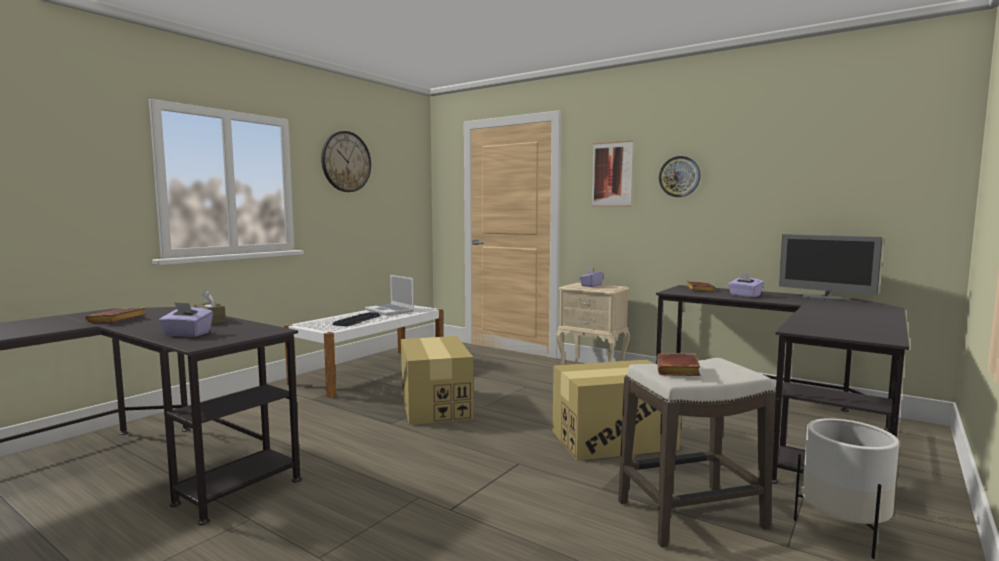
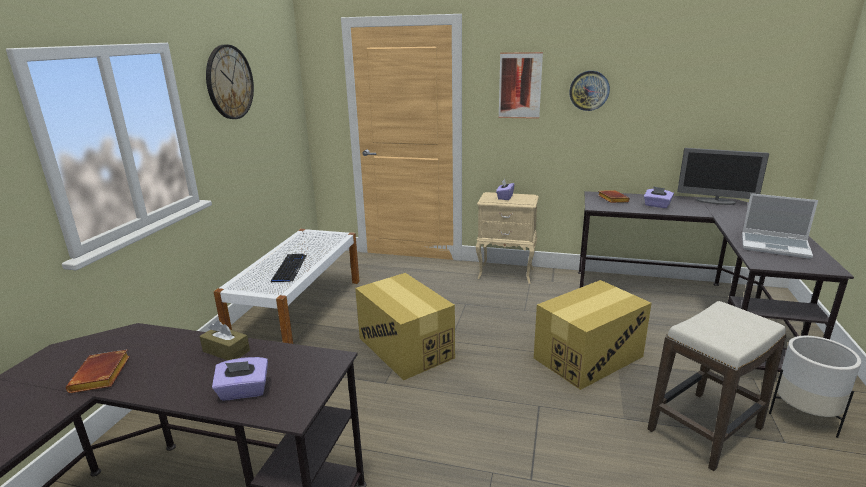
camera: 20 degrees left, 15 degrees up
laptop [365,275,414,315] -> laptop moved to [742,193,818,259]
brown book [657,353,700,376] -> none

